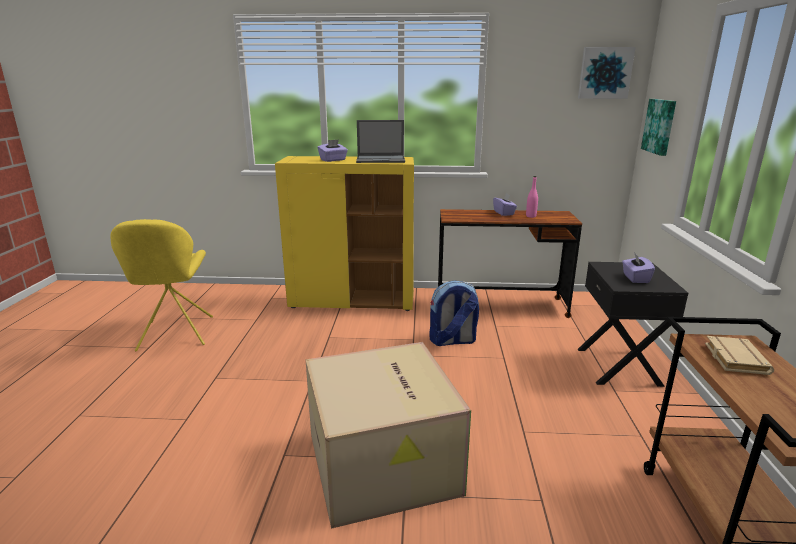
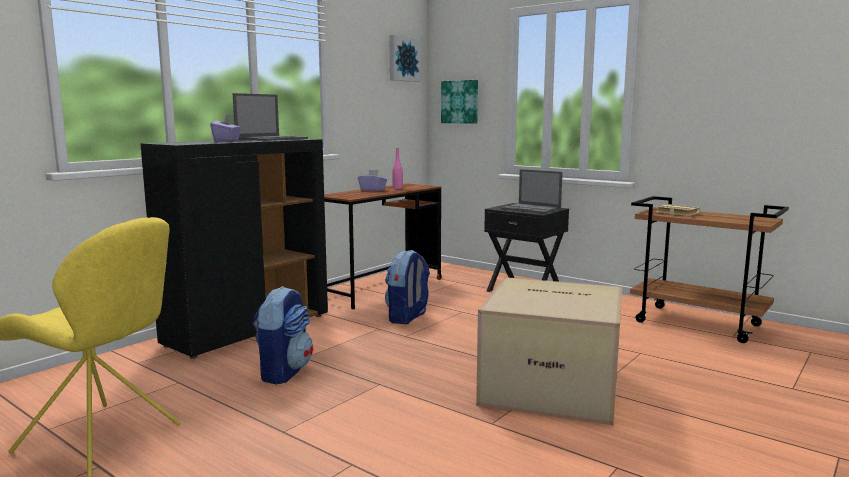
camera: 55 degrees left, 10 degrees down
yellow cabinet [275,156,414,311] -> black cabinet [141,139,328,359]
purple tissue box [622,252,655,283] -> laptop [501,169,563,214]
none -> backpack [252,286,313,384]

